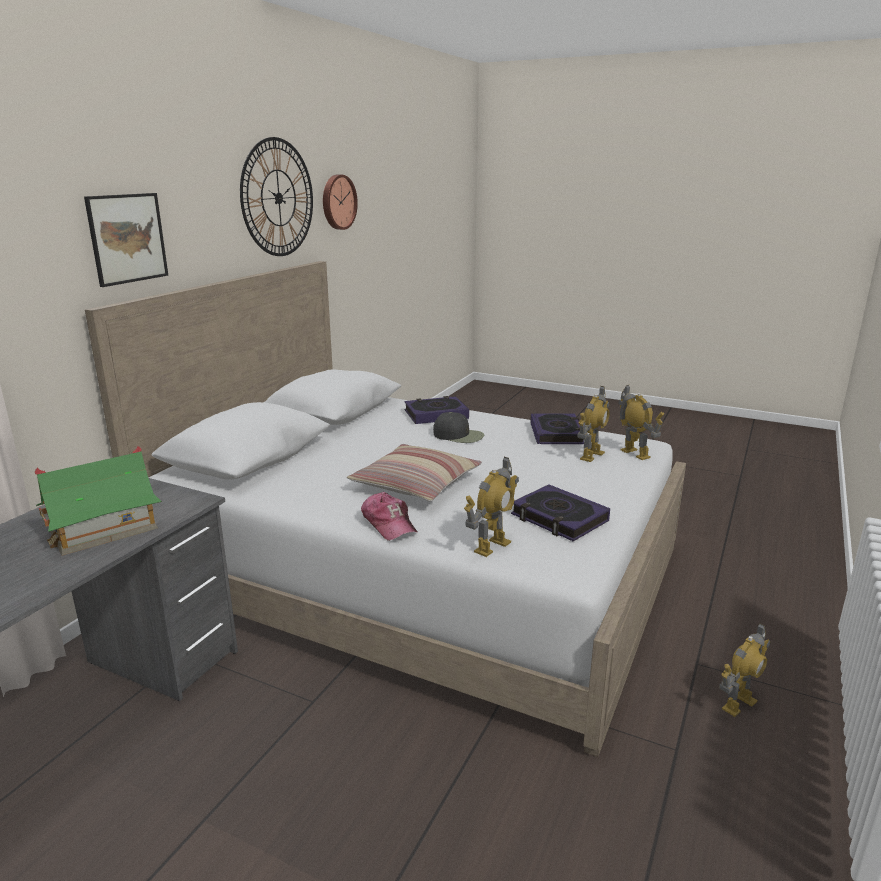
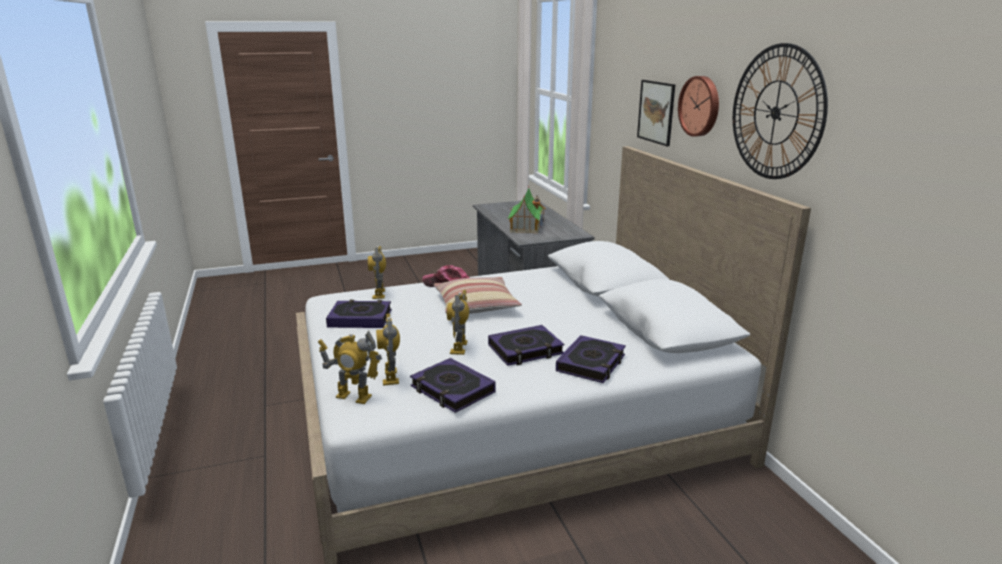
camera: 135 degrees right, 0 degrees up
wall clock [323,175,358,230] -> wall clock moved to [678,76,719,137]
black cap [433,412,484,443] -> book [488,325,564,366]
toy robot [719,623,770,717] -> toy robot moved to [447,290,469,355]

